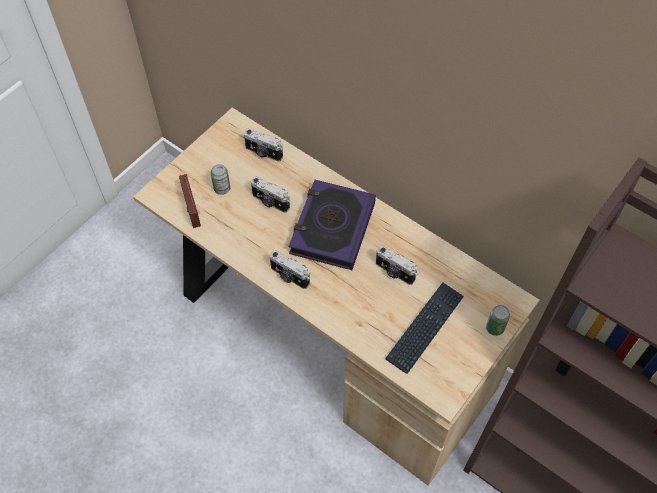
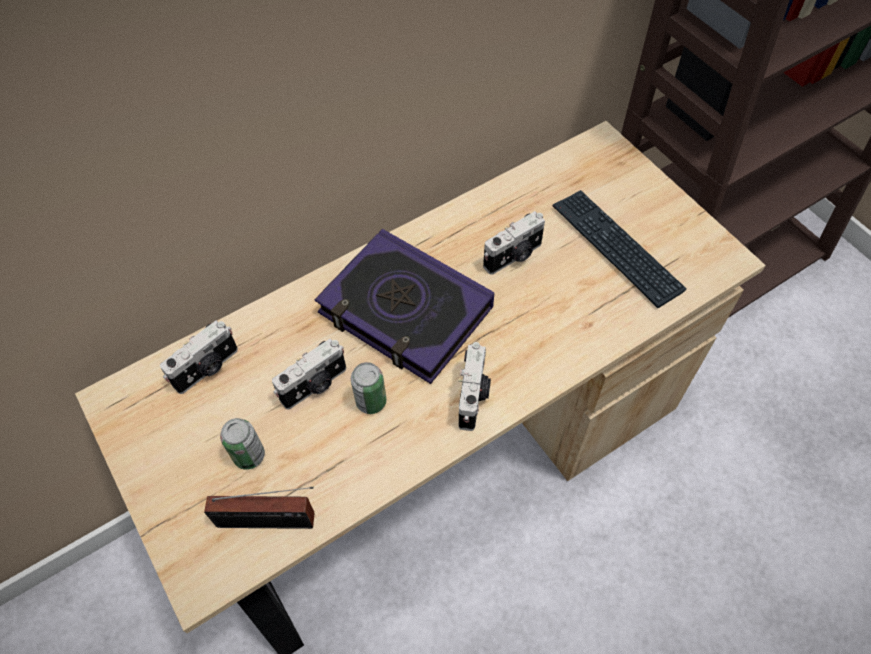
camera: 70 degrees left, 0 degrees up
camera [270,250,310,289] -> camera turned 45 degrees counterclockwise [459,342,491,431]
can [486,305,510,336] -> can moved to [351,362,387,414]

